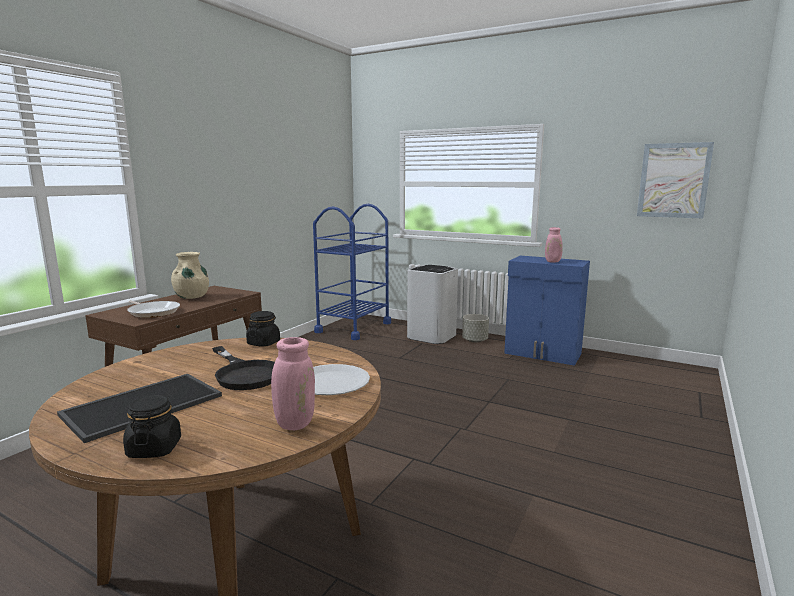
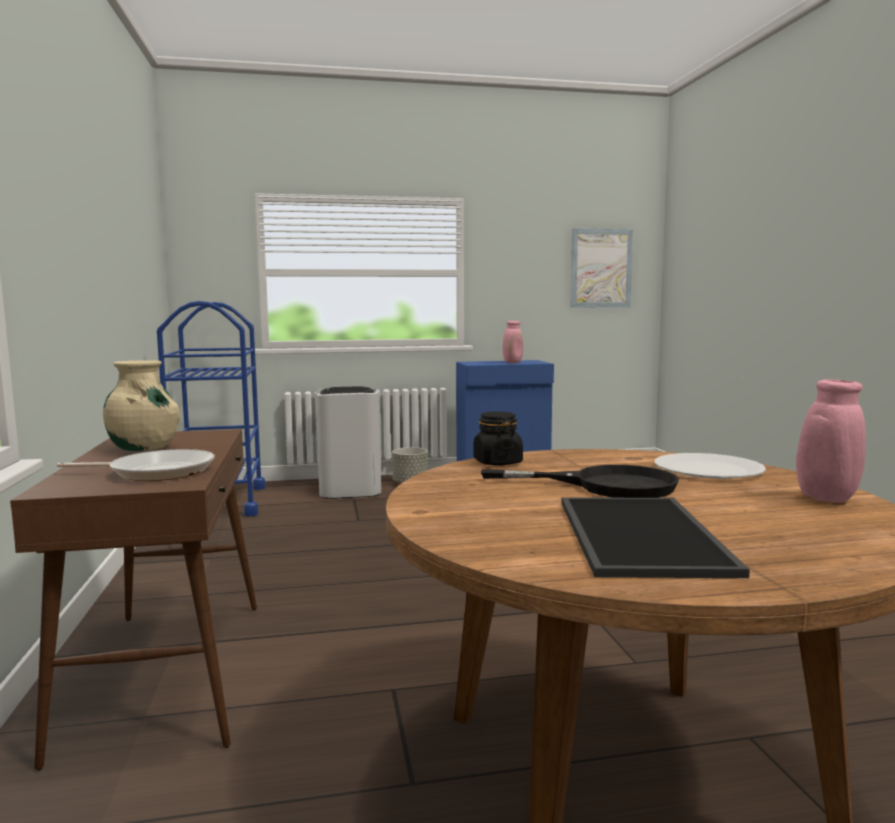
camera: 40 degrees left, 5 degrees down
black jar [123,395,181,458] -> none

